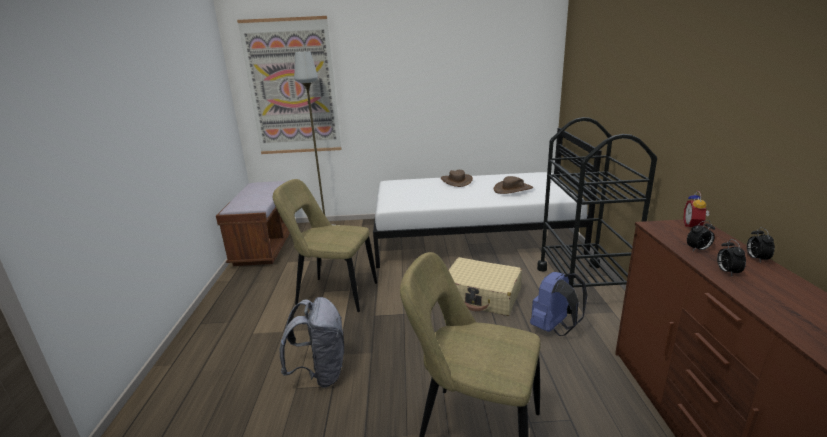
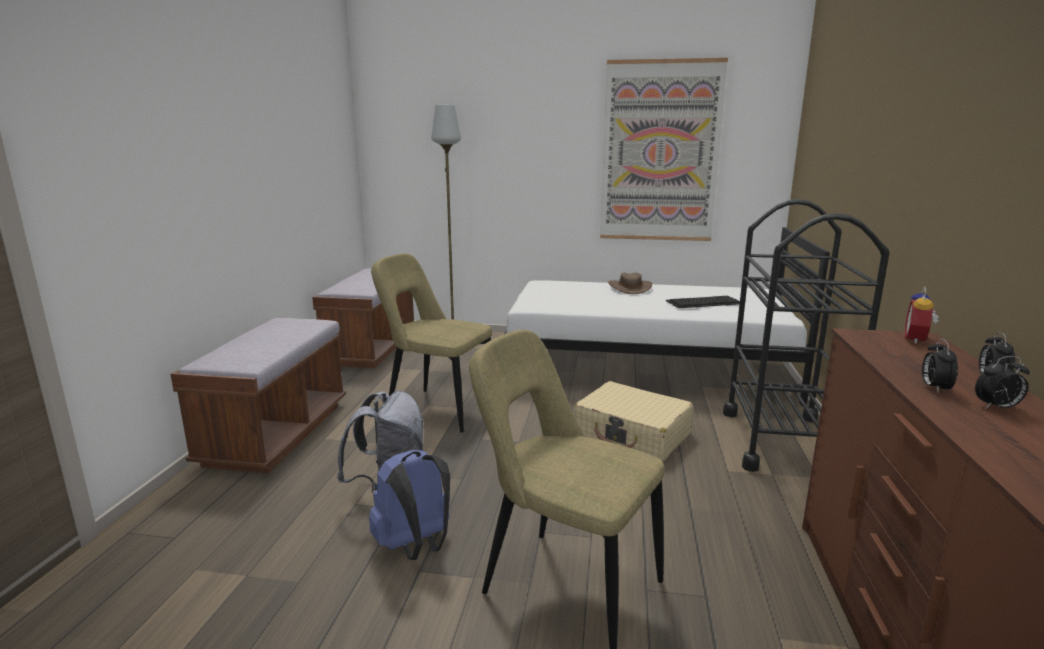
camera: 10 degrees right, 5 degrees down
picture [237,16,342,154] -> picture moved to [600,58,728,241]
brown hat [494,176,533,194] -> keyboard [666,296,740,308]
blue backpack [530,272,587,336] -> blue backpack moved to [369,450,450,560]
alarm clock [687,220,715,251] -> alarm clock moved to [975,356,1030,409]
none -> brown bench [170,318,346,473]

